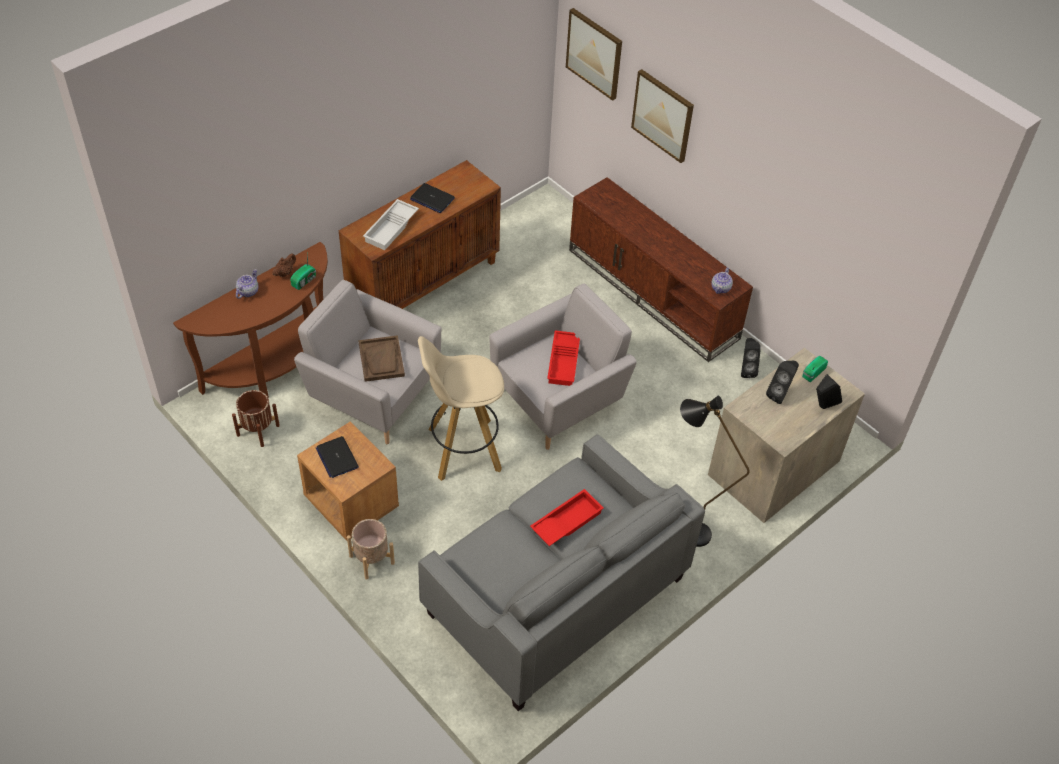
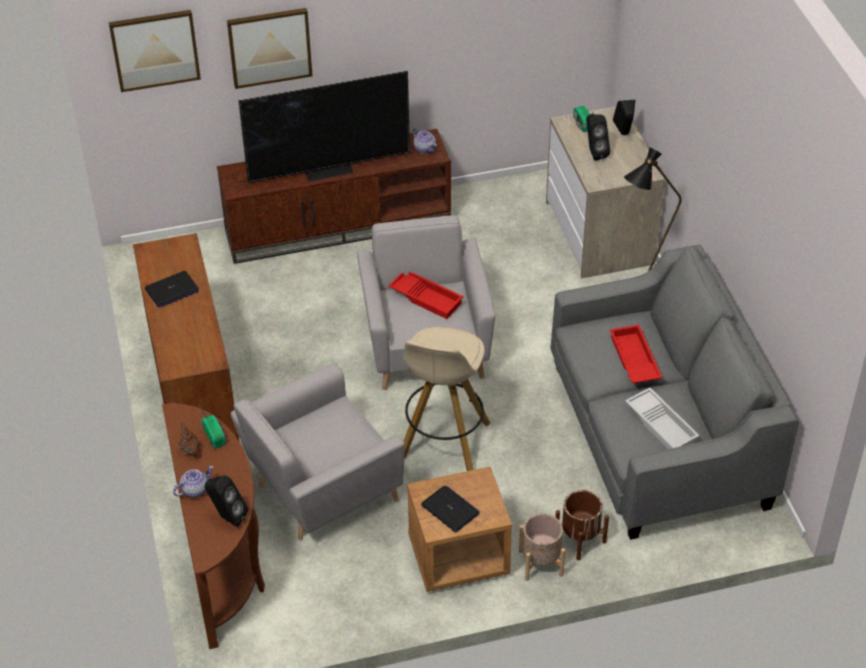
camera: 60 degrees left, 5 degrees down
brown planter [232,390,280,447] -> brown planter moved to [555,490,609,560]
teapot [236,269,259,299] -> teapot turned 90 degrees clockwise [173,466,214,498]
laptop [316,436,359,478] -> laptop turned 135 degrees counterclockwise [421,486,480,532]
brown tray [358,335,405,382] -> none
white tray [363,199,419,250] -> white tray moved to [625,388,700,449]
black speaker [741,338,761,378] -> black speaker moved to [205,475,248,527]
none -> television [239,71,410,183]

